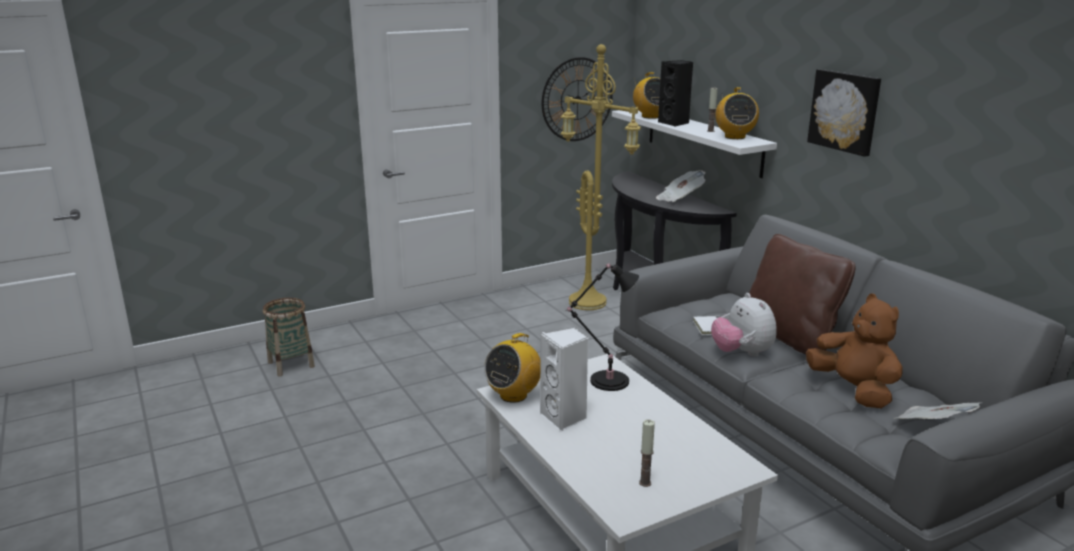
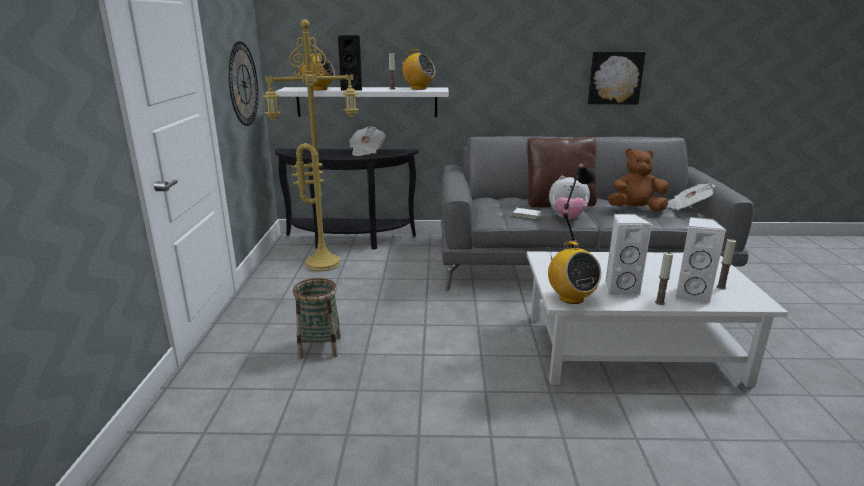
camera: 60 degrees left, 0 degrees up
basket [263,298,315,377] -> basket moved to [293,278,341,359]
picture [807,69,881,157] -> picture moved to [588,52,646,104]
none -> candle [655,252,673,305]
none -> white speaker [675,217,726,303]

